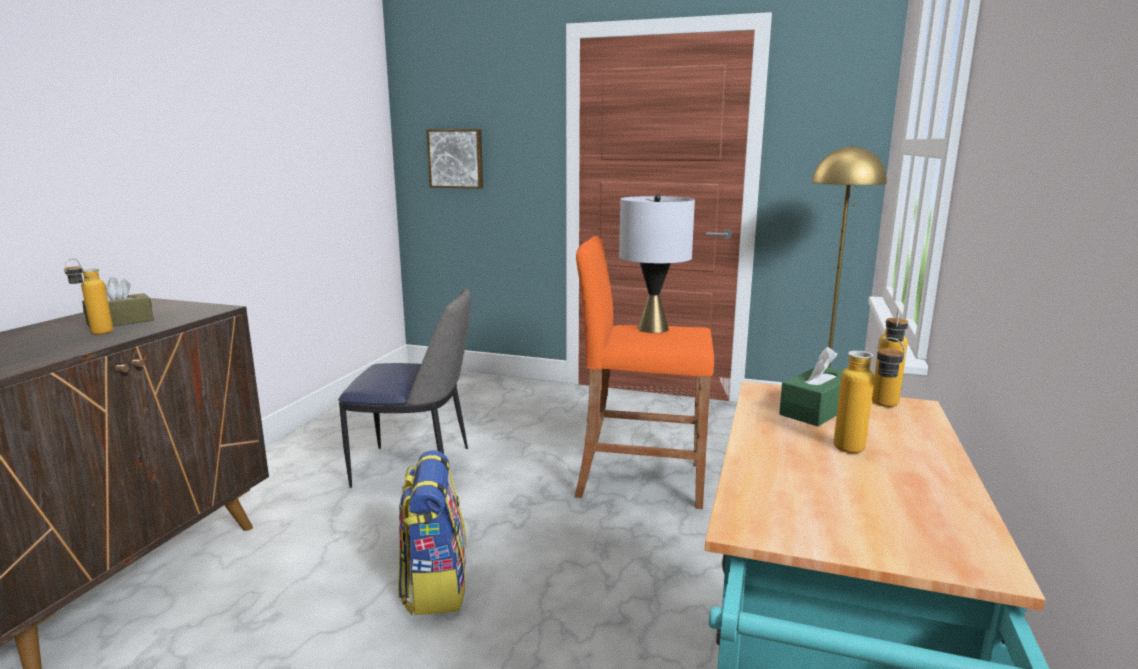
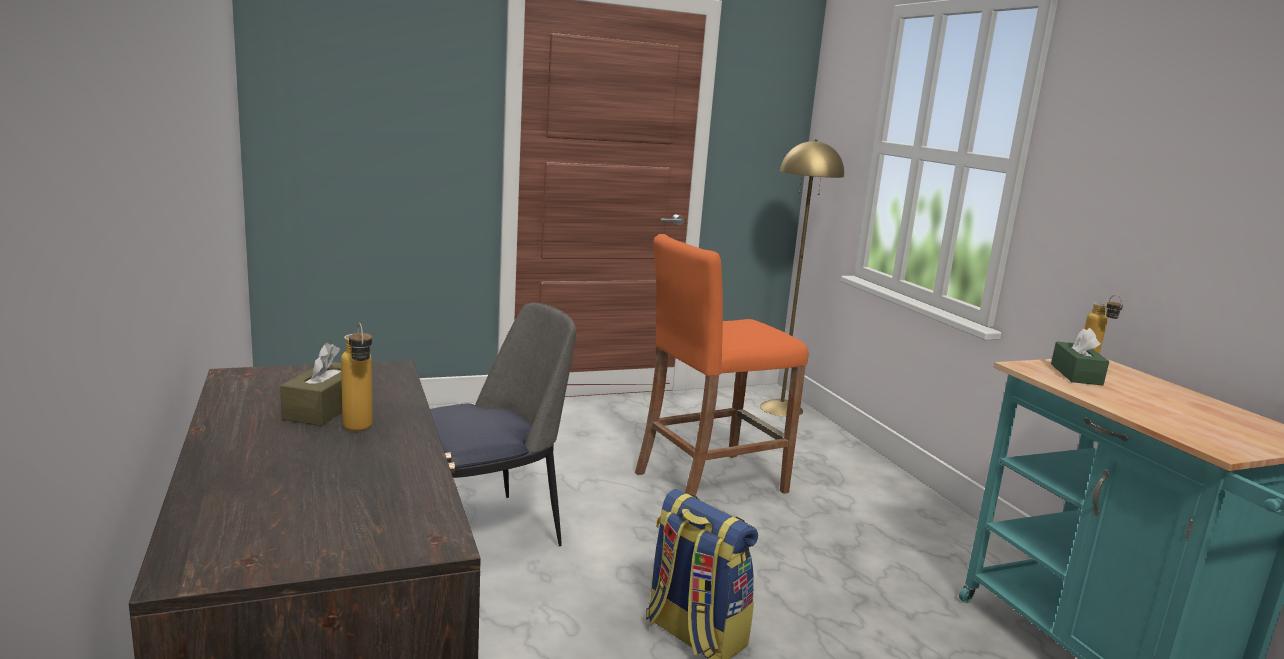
camera: 40 degrees left, 0 degrees up
picture [426,129,483,189] -> none
grey table lamp [619,194,695,333] -> none
bottle [834,337,905,453] -> none

